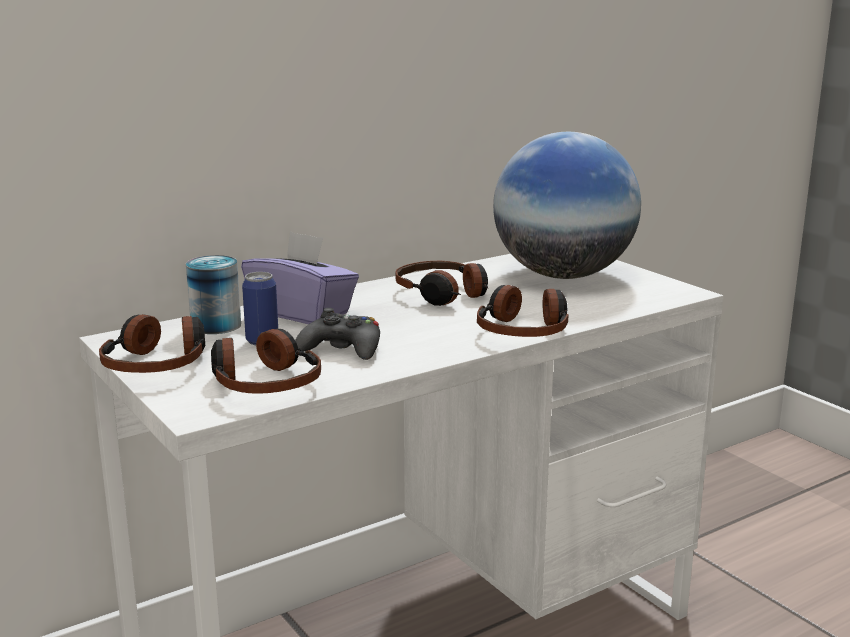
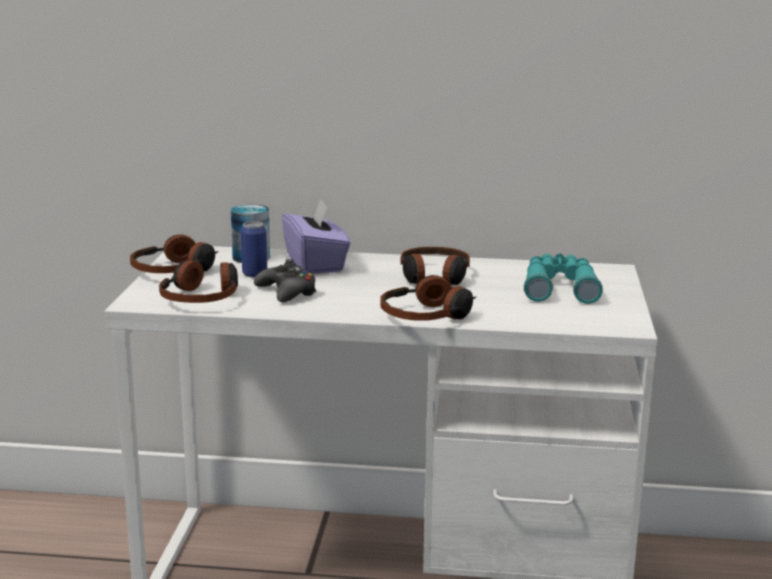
camera: 40 degrees right, 0 degrees up
globe [493,132,641,279] -> turquoise binoculars [524,253,603,304]

